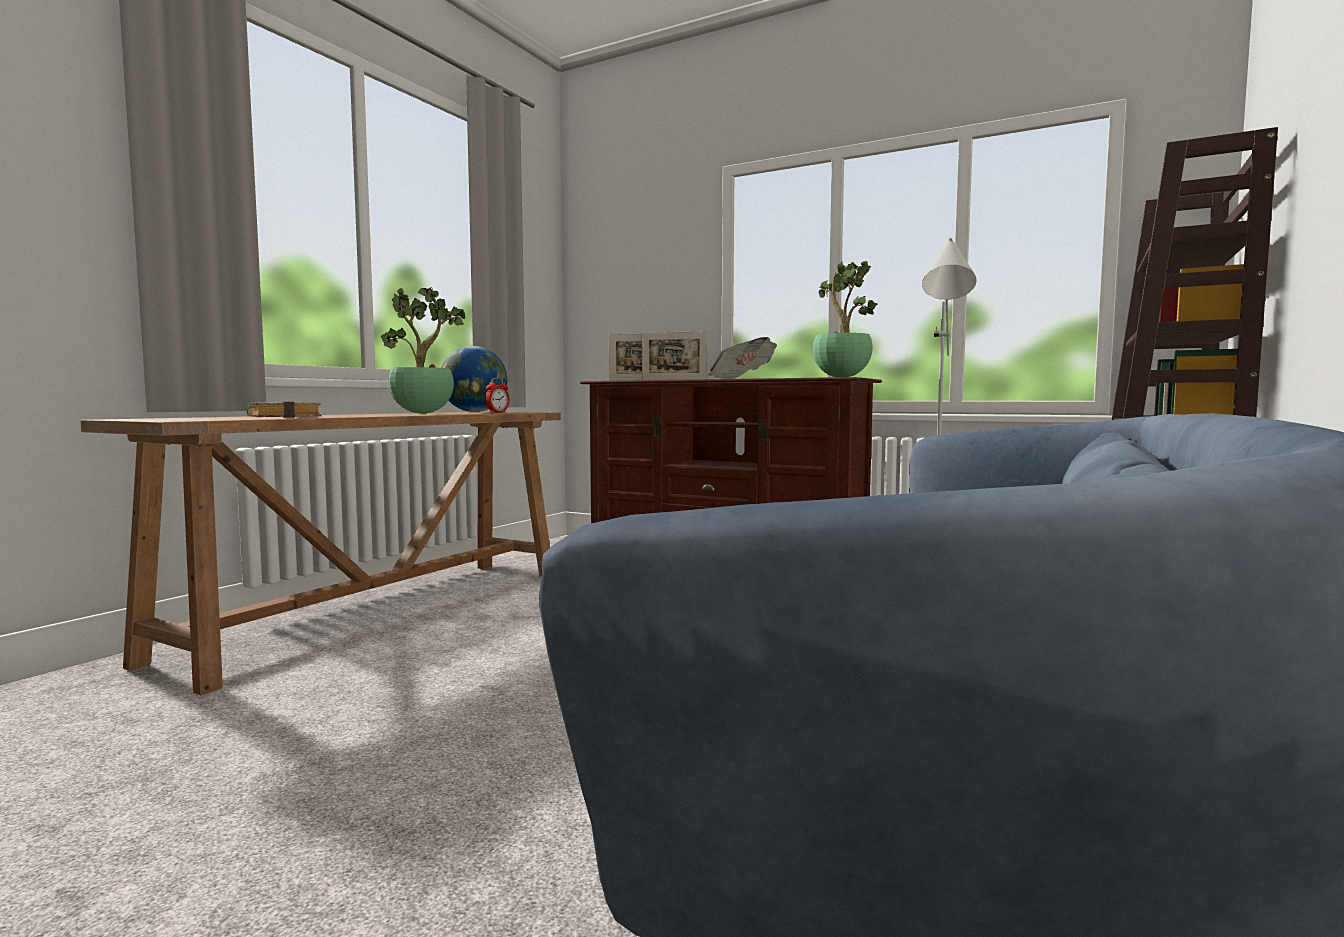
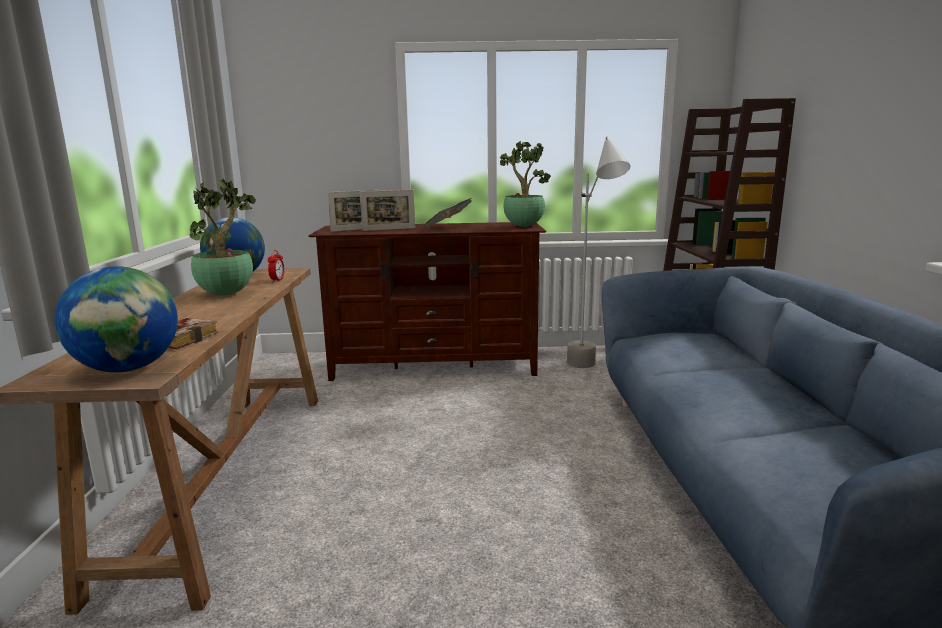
camera: 30 degrees left, 10 degrees up
none -> globe [55,266,178,373]

